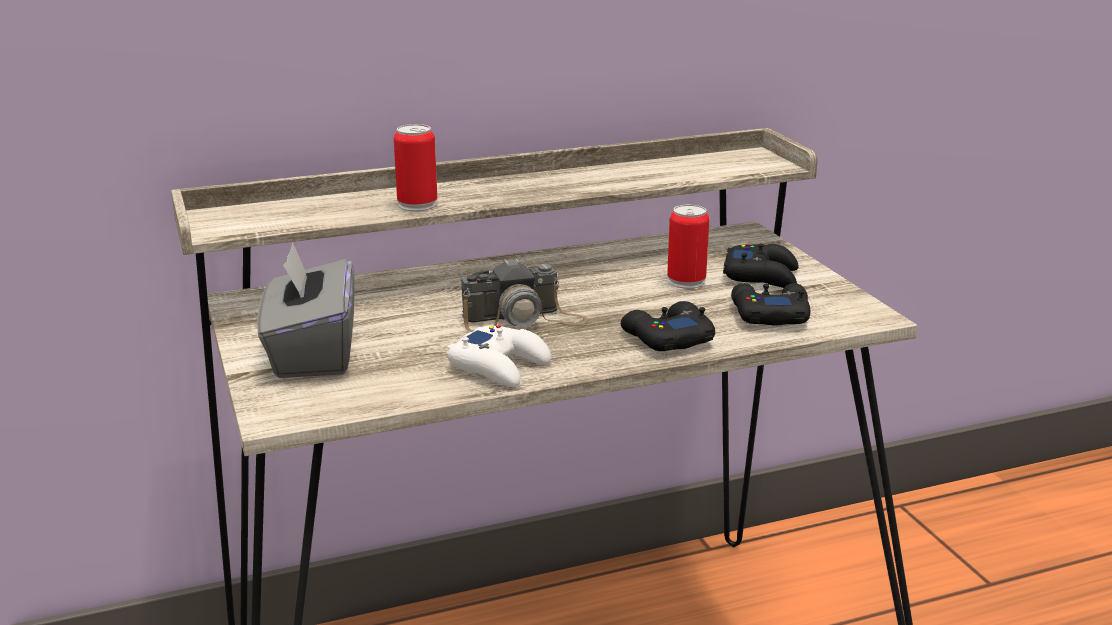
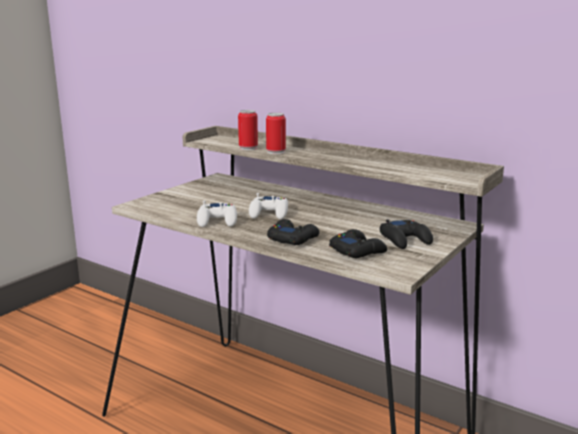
camera: 55 degrees right, 5 degrees down
grey tissue box [257,243,354,378] -> none
camera [462,258,588,332] -> white game controller [249,193,288,219]
can [667,205,709,289] -> can moved to [238,110,258,150]

